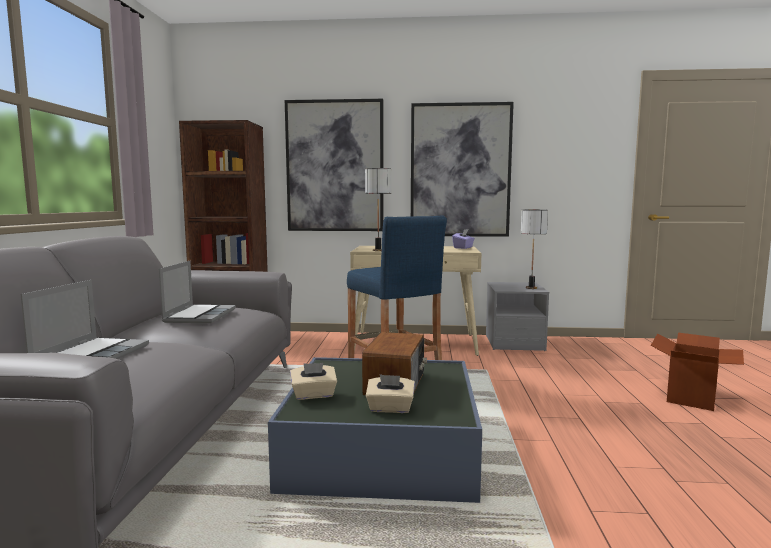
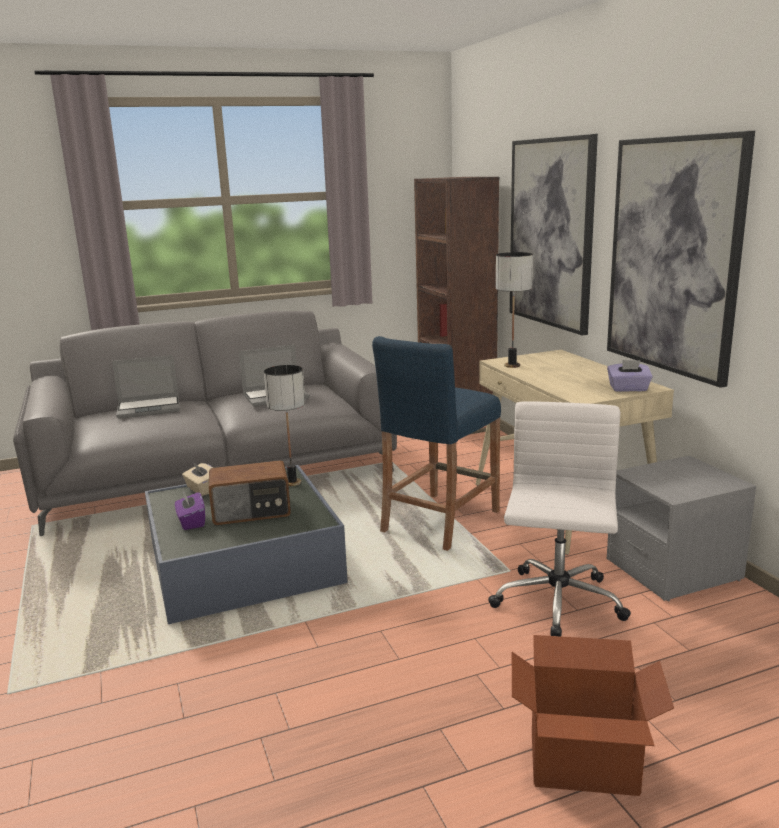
camera: 65 degrees right, 10 degrees up
beige tissue box [366,374,415,413] -> purple tissue box [175,490,205,530]
table lamp [521,210,548,289] -> table lamp moved to [264,365,305,486]
none -> white office chair [488,401,631,637]

